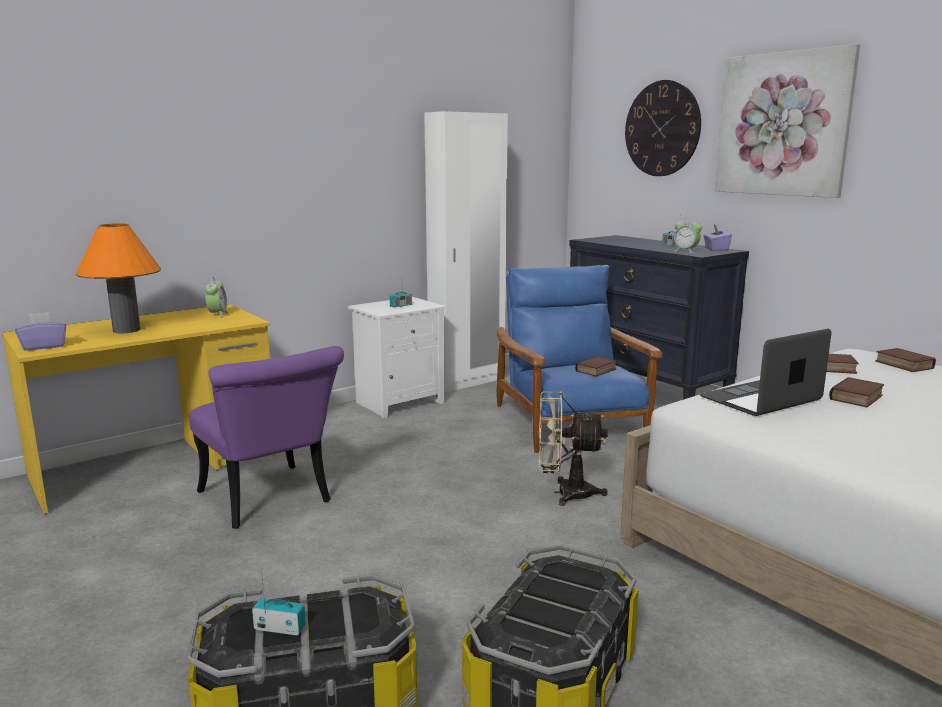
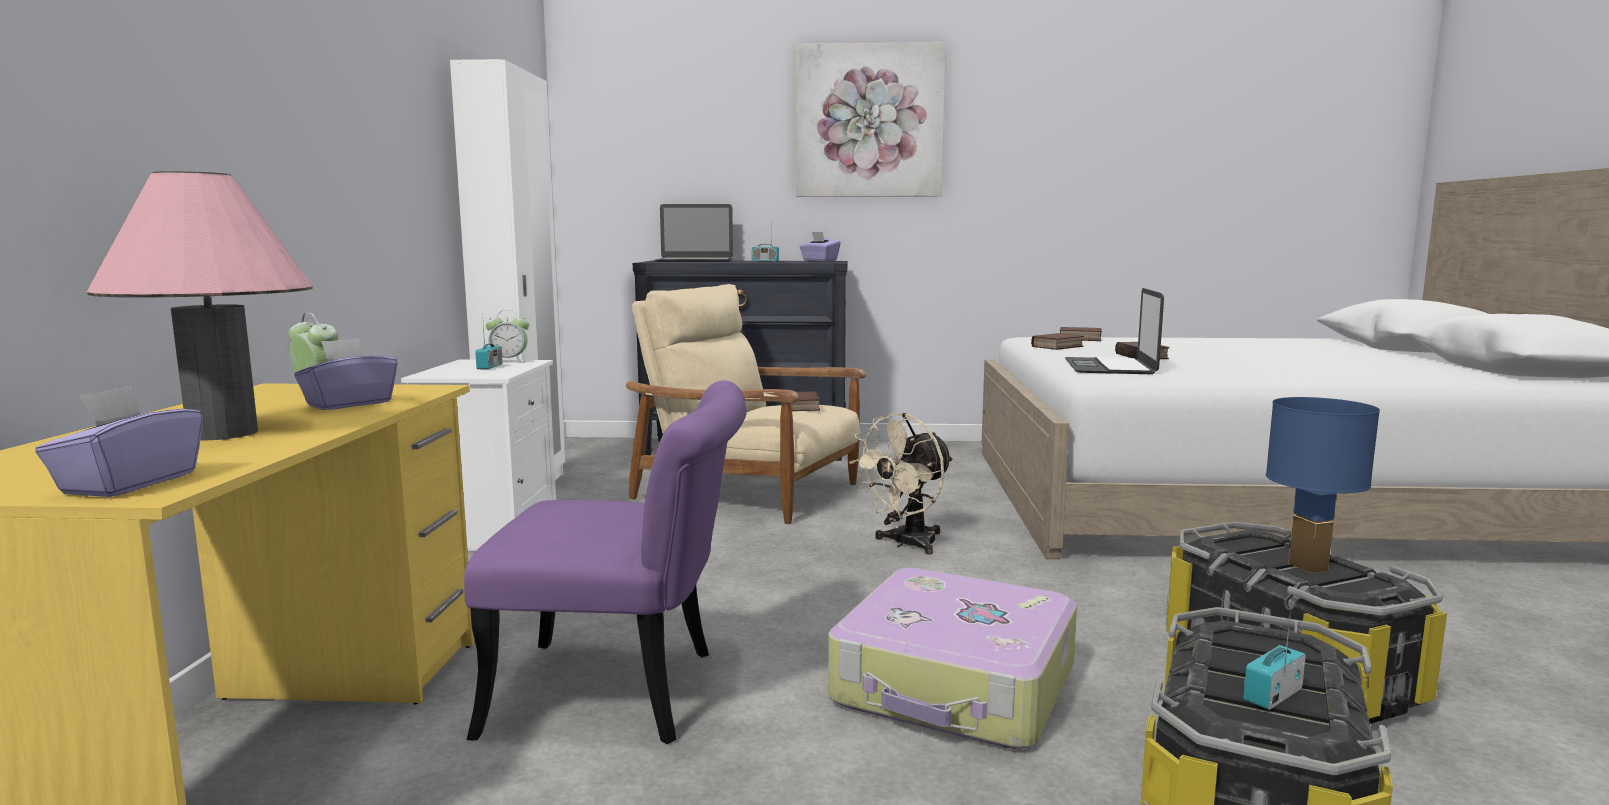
camera: 50 degrees left, 5 degrees down
orange table lamp [76,224,161,333] -> pink table lamp [87,171,313,440]
blue armchair [497,265,662,453] -> beige armchair [626,284,866,524]
wall clock [625,80,701,176] -> none
alarm clock [674,217,702,253] -> alarm clock moved to [486,310,529,363]
none -> purple tissue box [294,338,398,410]
none -> laptop [655,204,733,262]
none -> suitcase [828,568,1077,749]
none -> blue table lamp [1266,397,1380,573]

